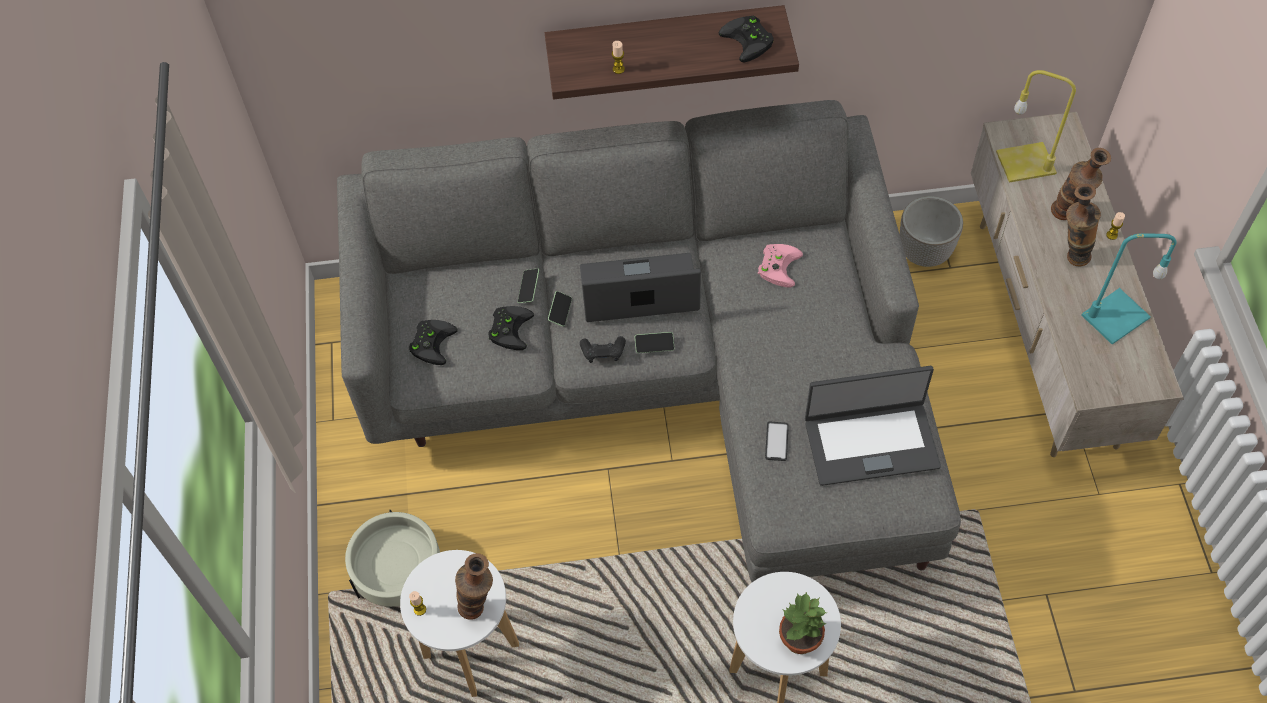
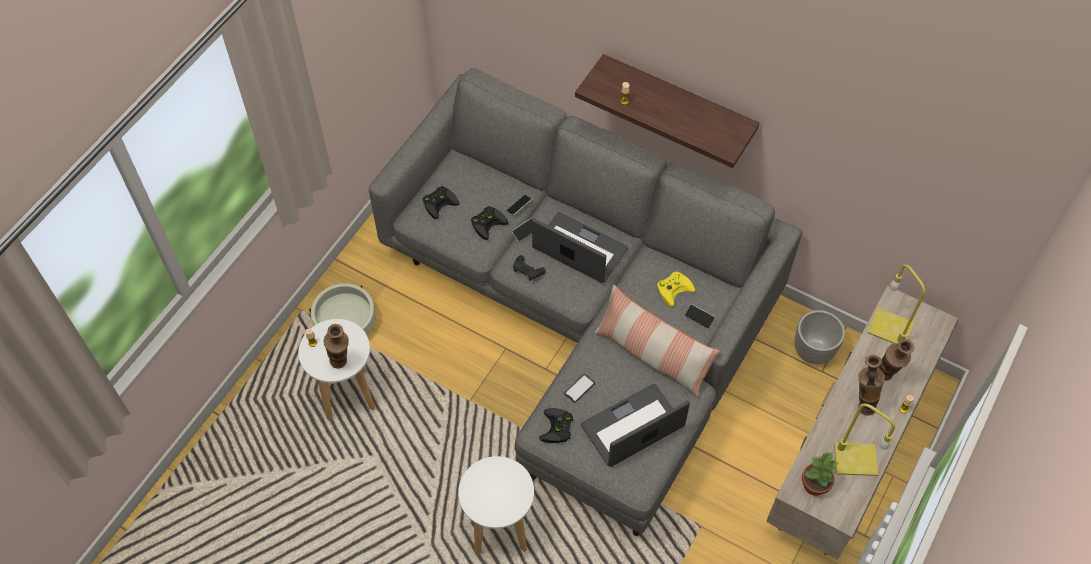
camera: 35 degrees right, 0 degrees up
phone [635,332,674,353] -> phone moved to [685,304,715,329]
black game controller [719,16,774,62] -> black game controller moved to [539,408,573,443]
pink game controller [758,244,803,288] -> yellow game controller [657,271,695,307]
potted plant [779,591,827,654] -> potted plant moved to [802,451,840,496]
laptop [805,366,941,486] -> laptop turned 120 degrees clockwise [581,383,690,467]
turquoise table lamp [1081,233,1176,344] -> yellow table lamp [834,403,895,476]
none -> pillow [594,285,720,398]

